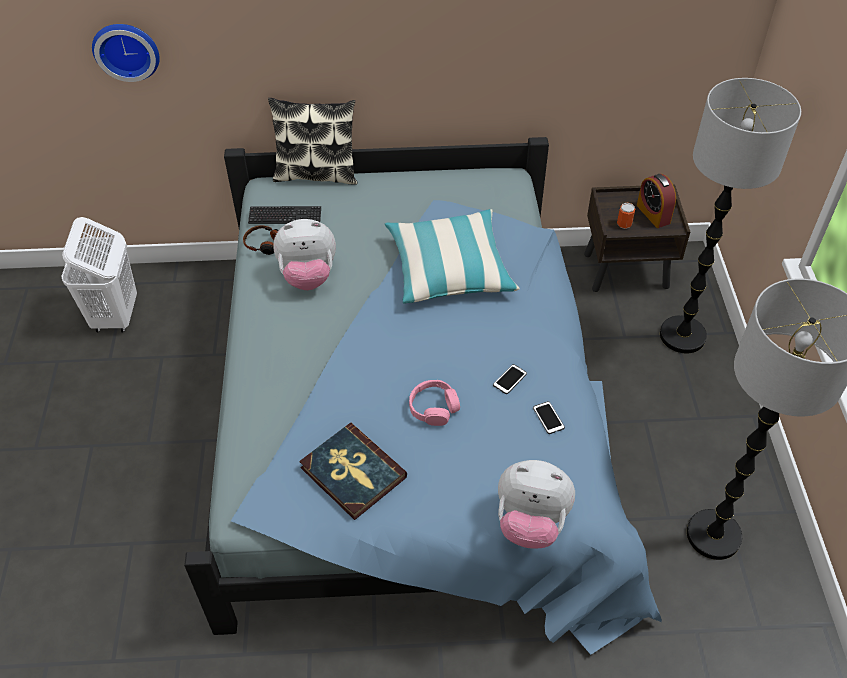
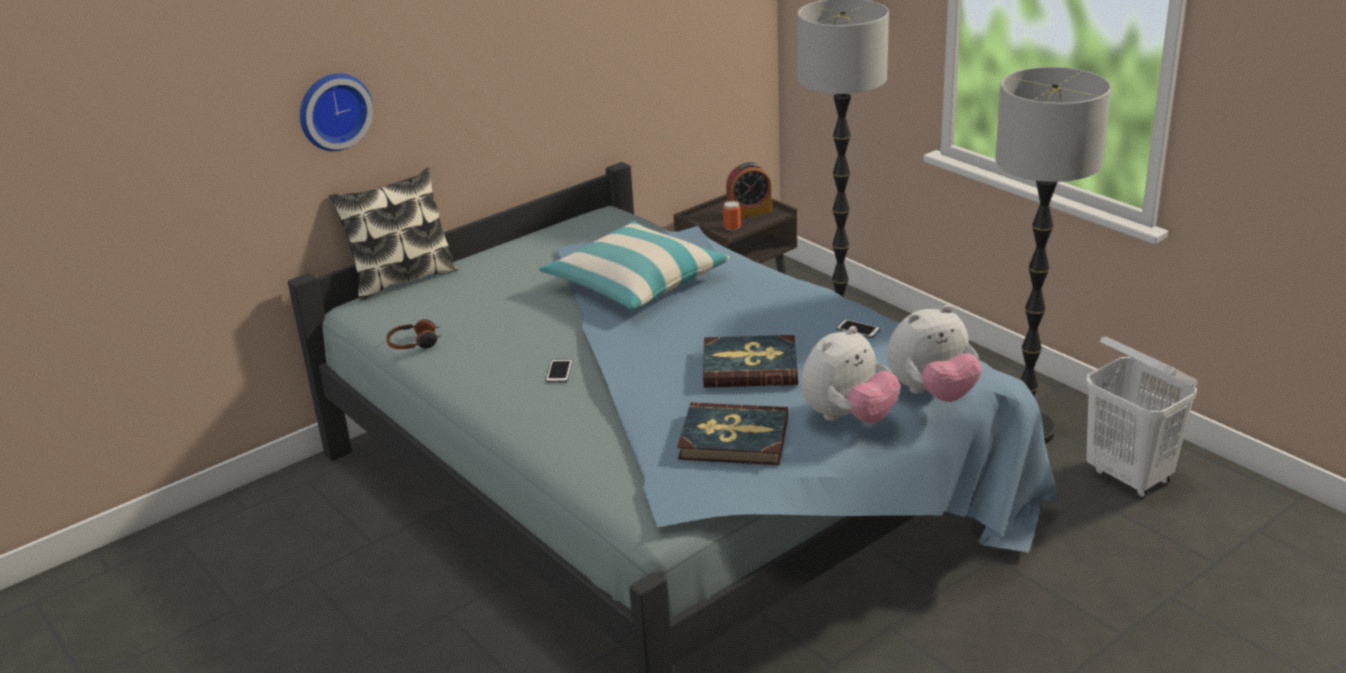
camera: 35 degrees left, 20 degrees down
white laundry basket [61,217,137,333] -> white laundry basket moved to [1086,336,1198,498]
wall clock [92,24,160,82] -> wall clock moved to [300,73,373,151]
keyboard [248,206,321,224] -> none
plush toy [273,219,336,290] -> plush toy moved to [801,326,901,424]
pink headphones [409,380,460,426] -> book [703,335,798,388]
phone [493,364,527,394] -> phone moved to [546,359,572,383]
alarm clock [637,174,676,228] -> alarm clock turned 45 degrees counterclockwise [726,162,772,218]

